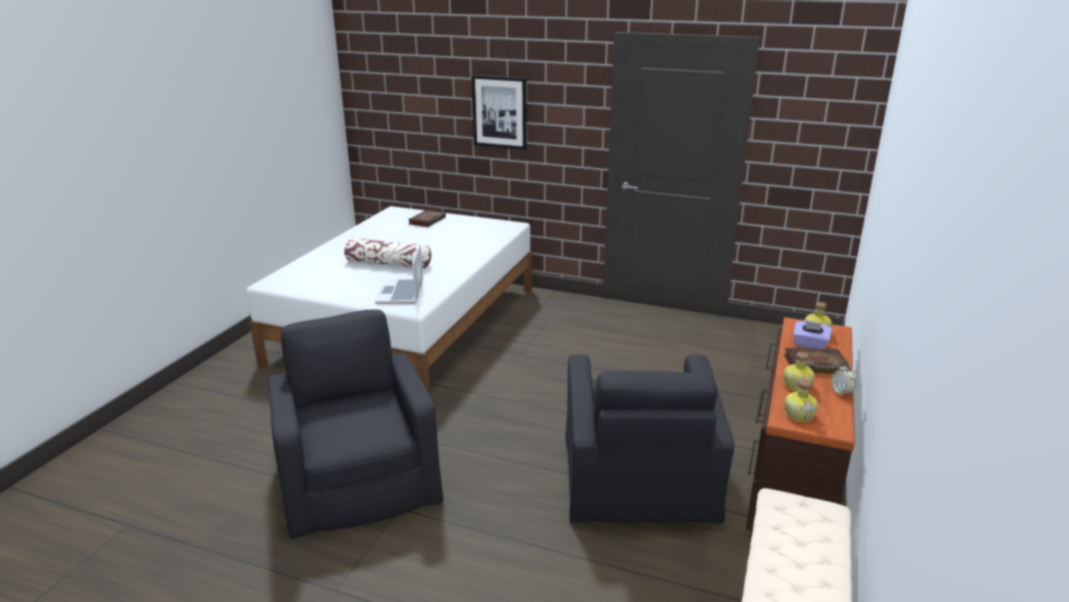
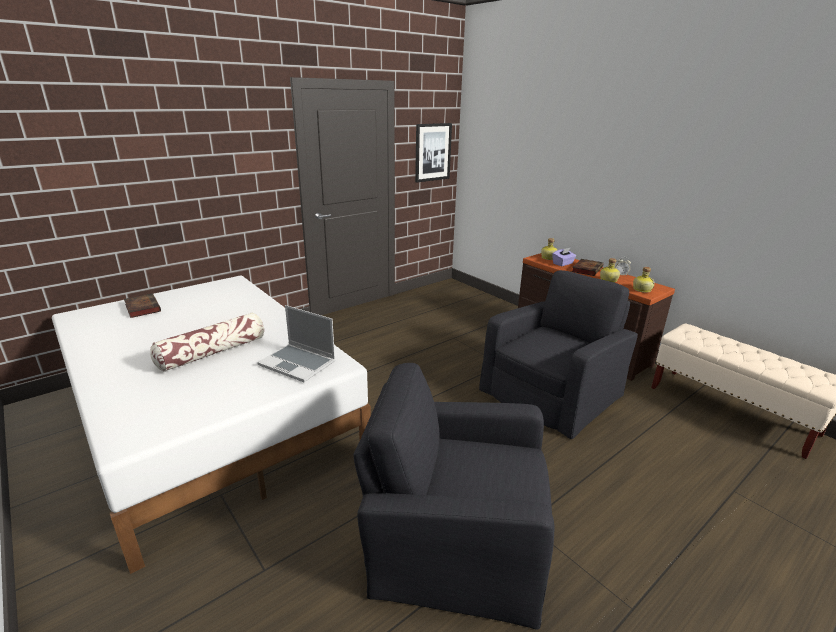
camera: 60 degrees left, 0 degrees up
picture [471,75,527,150] -> picture moved to [415,123,452,182]
black armchair [565,354,734,523] -> black armchair turned 75 degrees counterclockwise [479,270,638,439]

